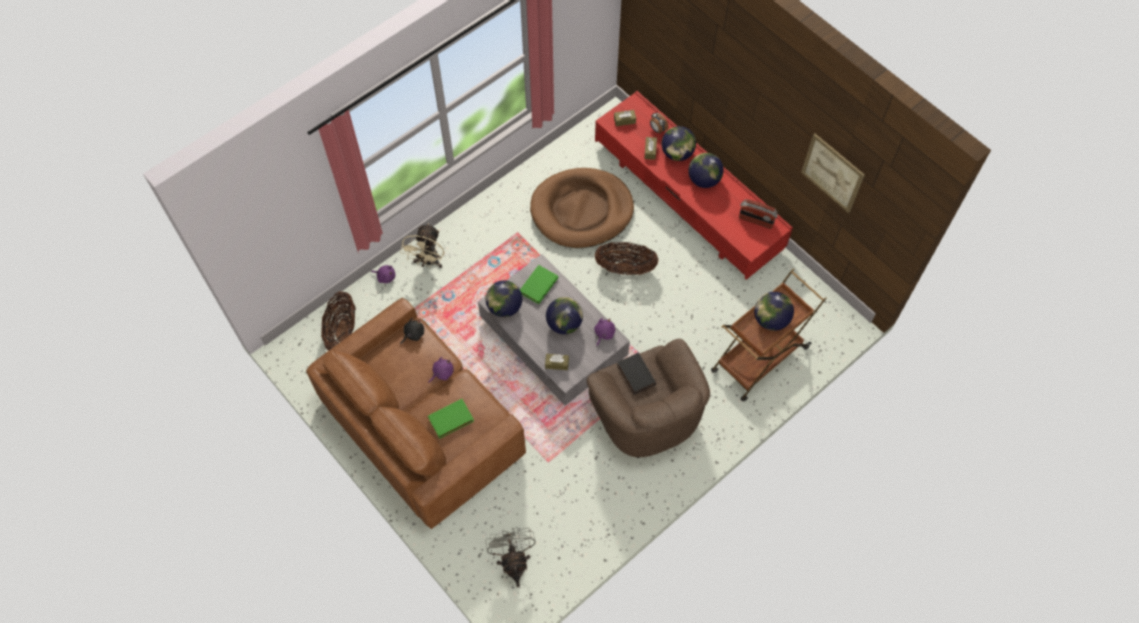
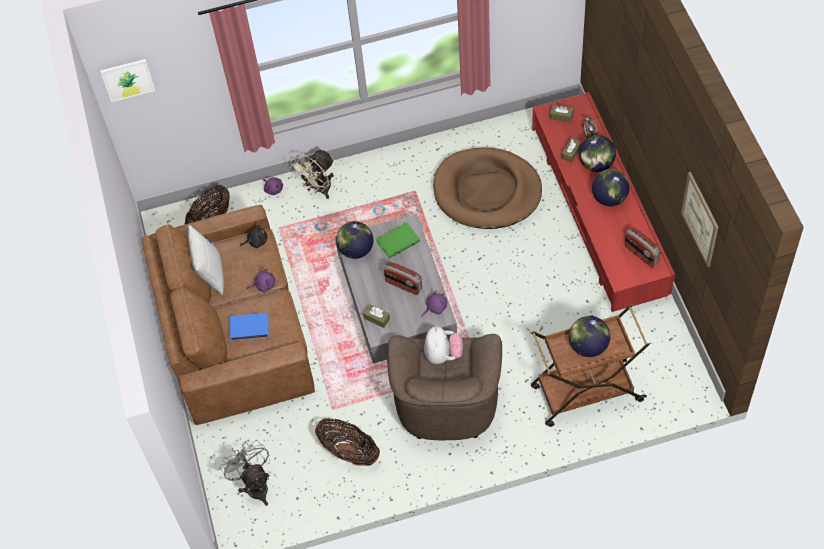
camera: 30 degrees right, 5 degrees down
green book [428,399,474,439] -> blue book [229,313,269,341]
grey fan [485,527,536,587] -> grey fan turned 45 degrees counterclockwise [220,440,269,506]
globe [546,297,583,334] -> radio [384,262,422,295]
basket [595,242,659,275] -> basket moved to [315,418,380,466]
black book [617,352,656,395] -> plush toy [424,327,463,364]
none -> picture [100,59,155,102]
none -> grey pillow [188,225,224,295]

